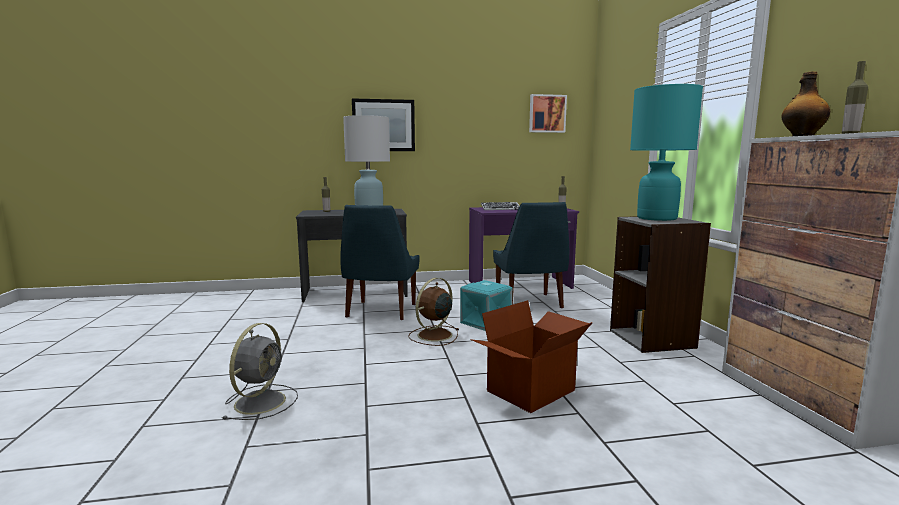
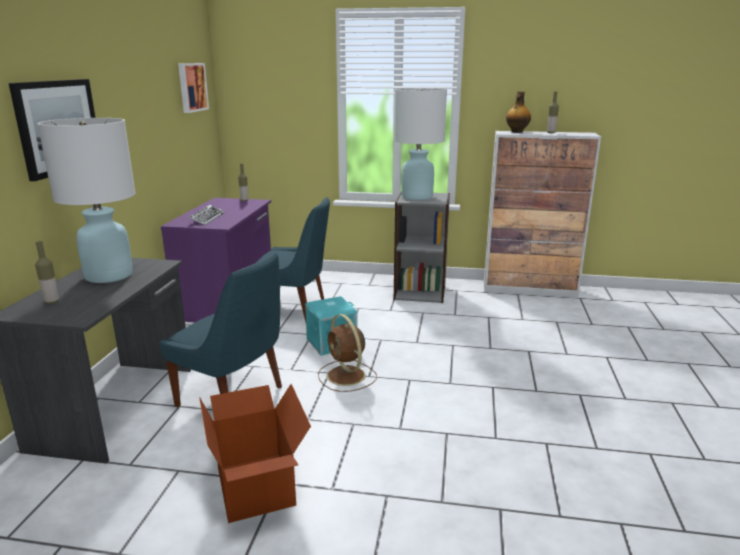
camera: 70 degrees left, 10 degrees up
grey fan [223,323,298,420] -> none
cardboard box [471,300,593,413] -> cardboard box moved to [199,384,311,523]
turquoise table lamp [630,84,703,221] -> white table lamp [394,88,447,200]

